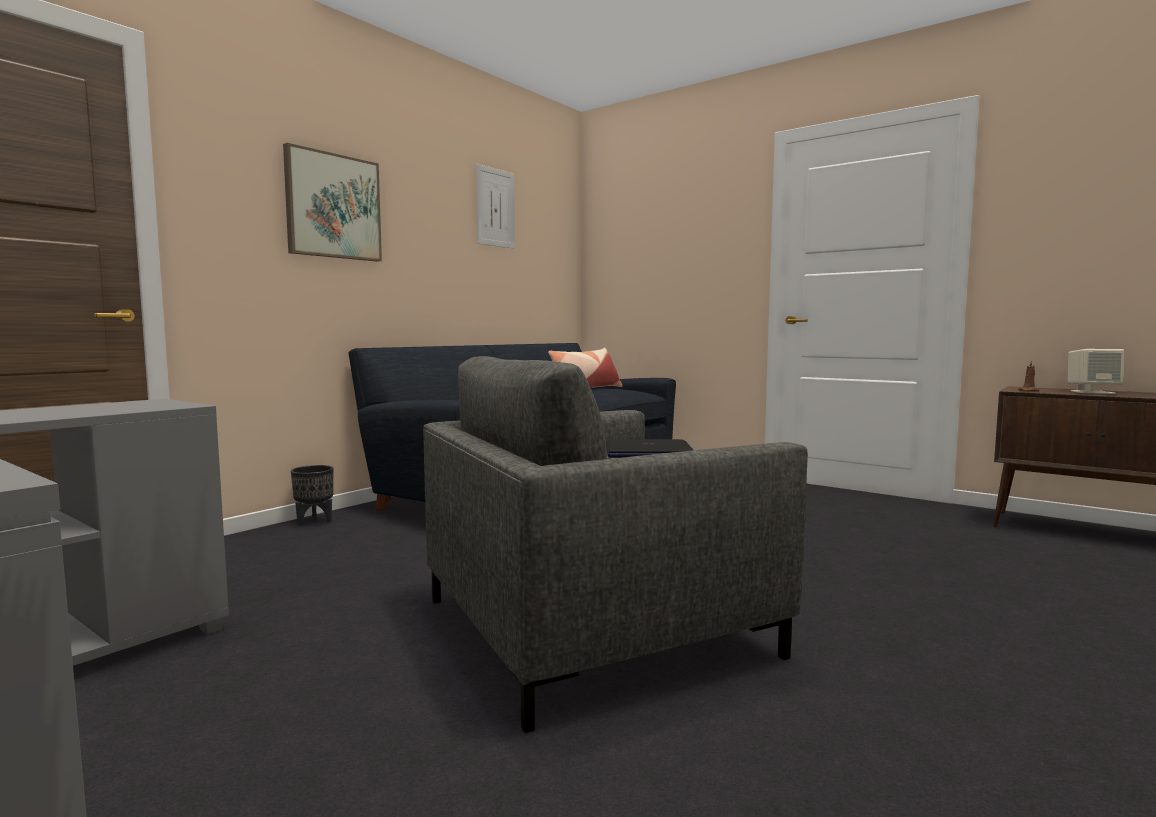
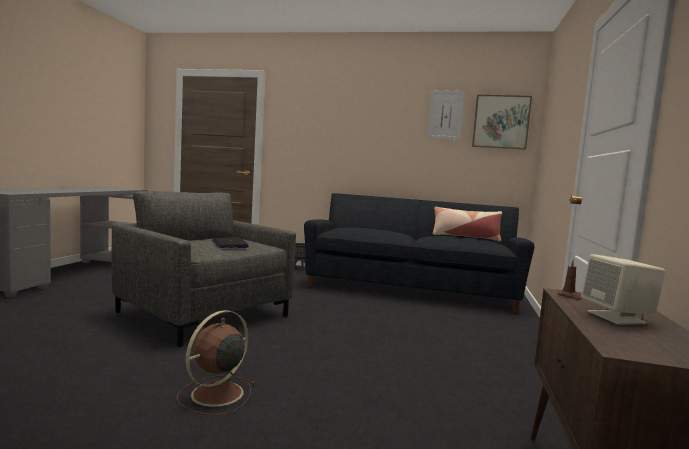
camera: 65 degrees right, 0 degrees up
picture [283,143,382,262] -> picture moved to [472,94,532,149]
none -> brown fan [176,310,256,415]

